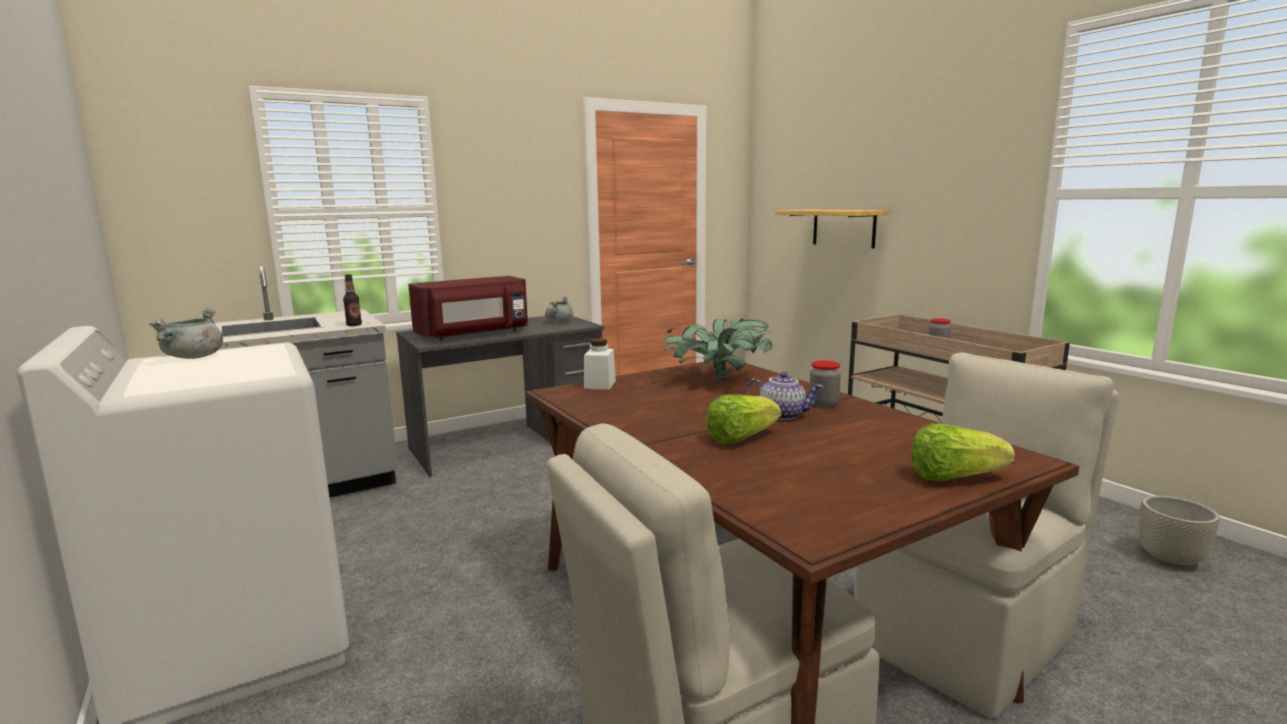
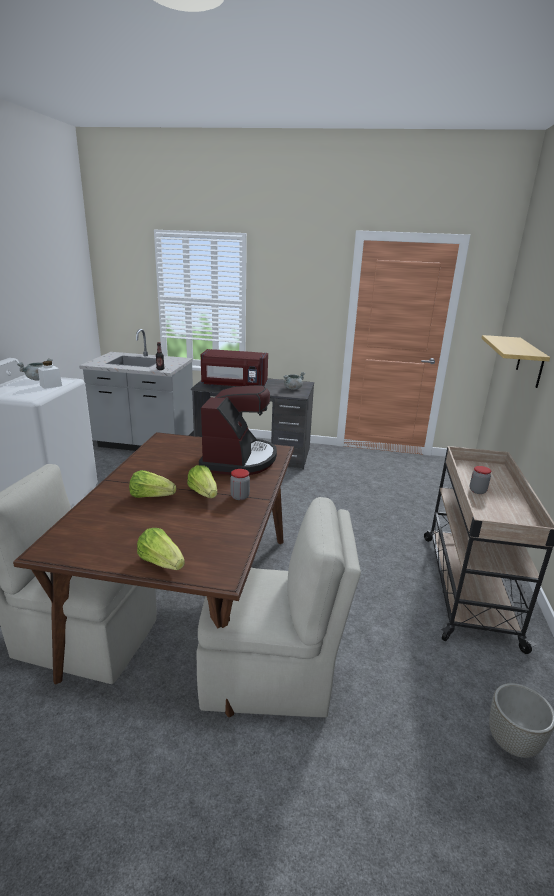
camera: 40 degrees right, 10 degrees up
white jar [584,338,616,390] -> white jar moved to [38,361,62,389]
potted plant [662,319,772,380] -> coffee machine [199,385,277,475]
teapot [745,372,823,420] -> lettuce [187,465,217,498]

